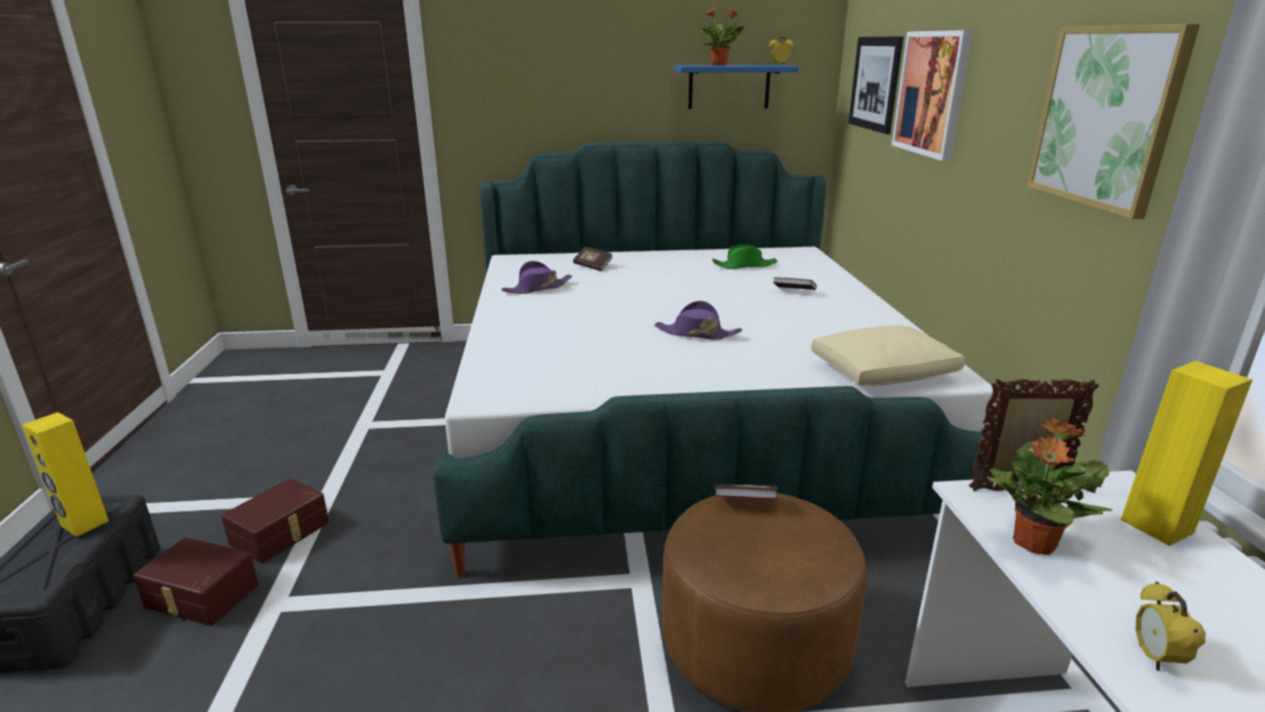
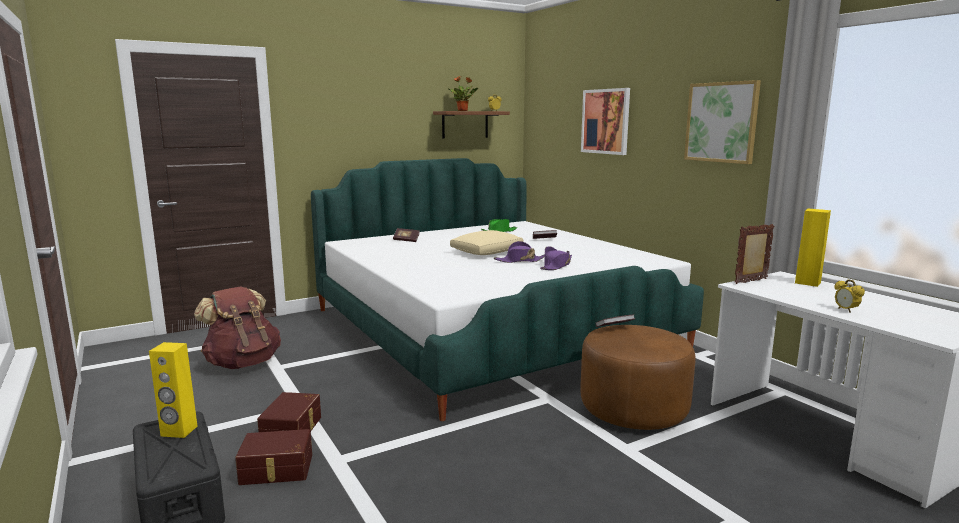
camera: 25 degrees left, 10 degrees down
purple hat [501,261,572,294] -> purple hat moved to [540,246,572,270]
blue shelf [674,65,799,109] -> brown shelf [433,111,510,139]
beige pillow [811,326,965,386] -> beige pillow moved to [450,230,524,255]
picture [849,36,904,134] -> none
potted plant [987,417,1112,555] -> none
none -> brown backpack [194,287,281,369]

